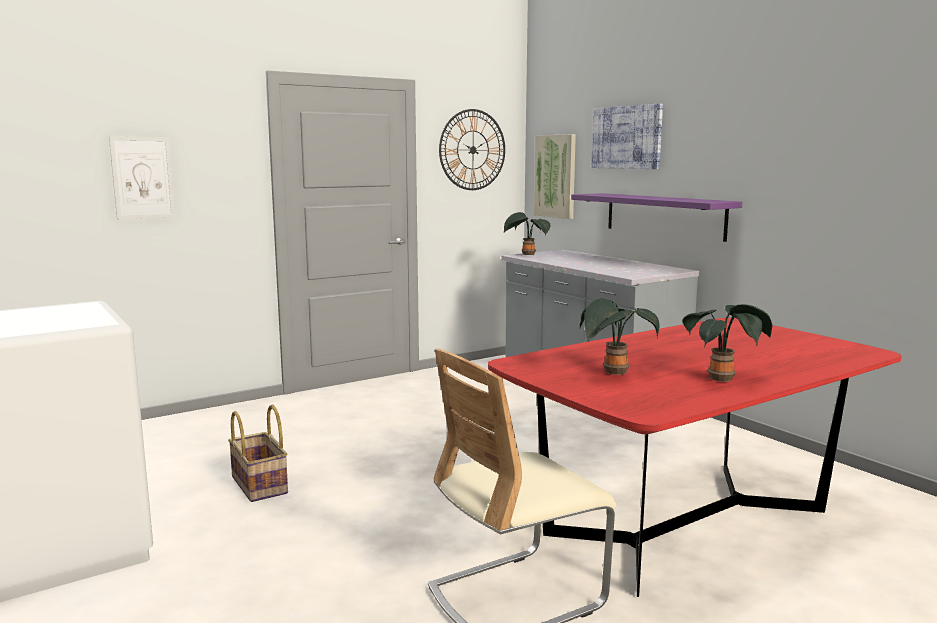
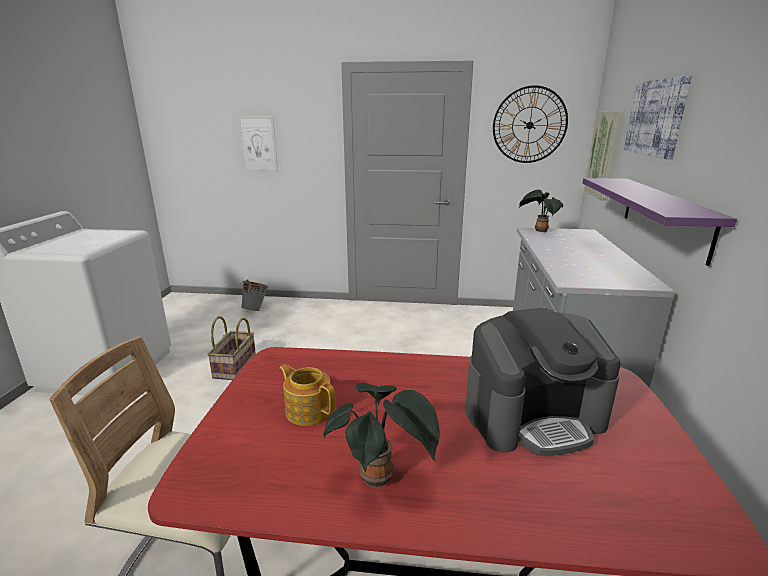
camera: 40 degrees right, 10 degrees up
potted plant [580,299,659,375] -> teapot [279,364,336,426]
none -> grey bucket [241,279,269,311]
none -> coffee machine [465,308,621,456]

